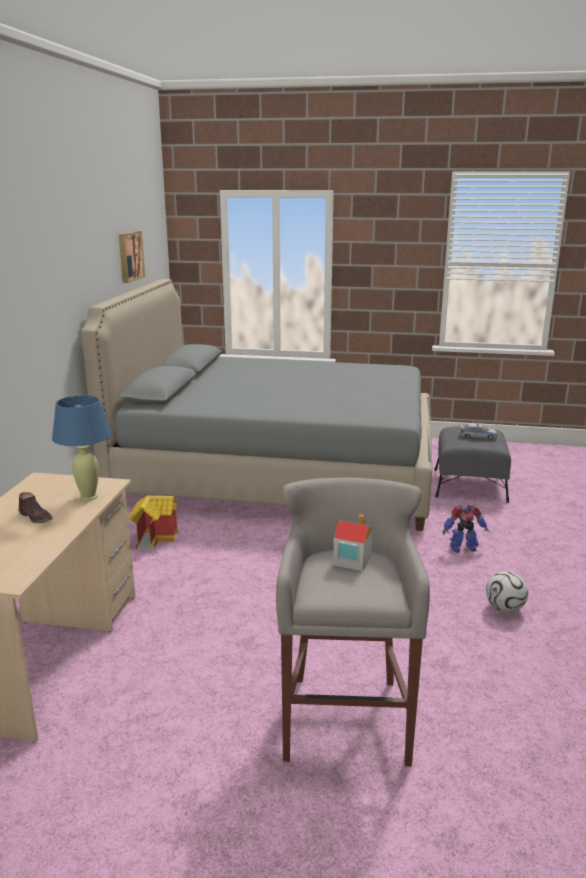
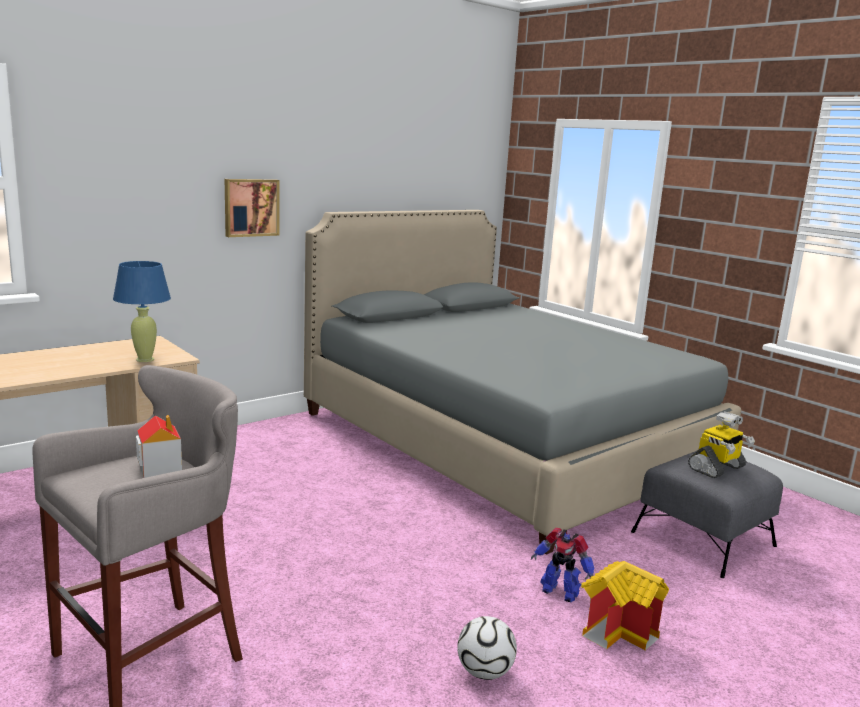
camera: 40 degrees right, 5 degrees down
brown shoe [19,492,53,523] -> none
picture [119,231,145,283] -> picture moved to [225,179,280,237]
toy house [128,496,178,550] -> toy house moved to [581,561,669,650]
toy car [459,423,498,440] -> toy robot [688,411,755,478]

